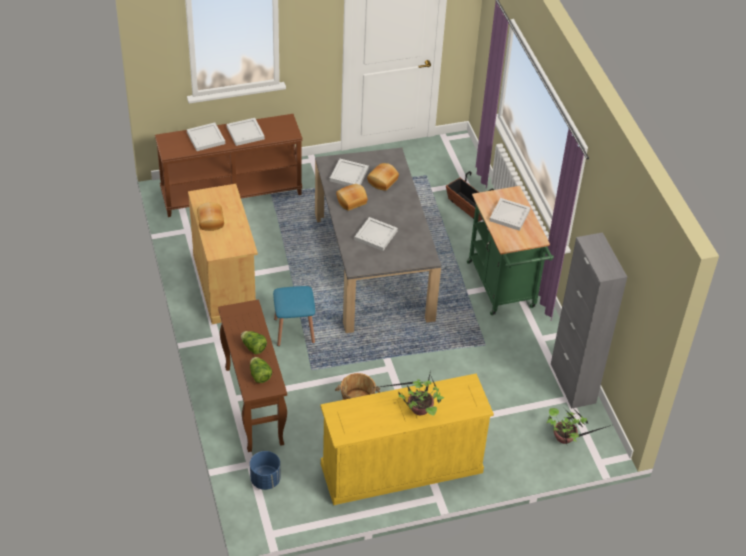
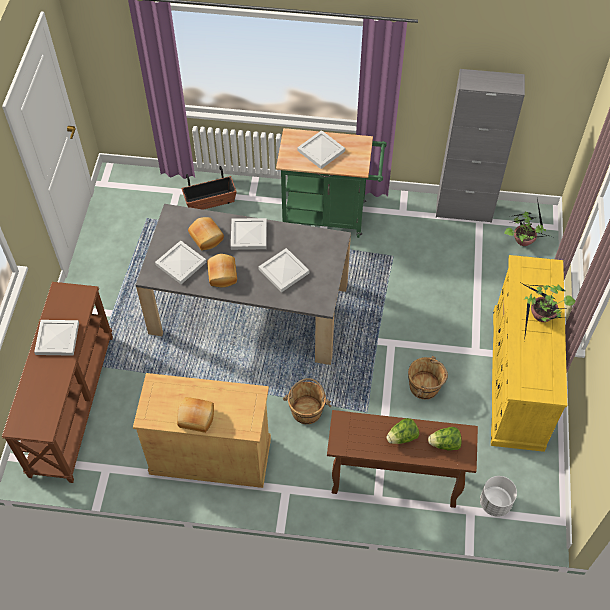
camera: 65 degrees left, 10 degrees up
white tray [187,123,225,151] -> white tray moved to [231,218,267,250]
blue planter [250,451,281,490] -> white planter [480,476,517,517]
blue stool [273,286,315,346] -> brown bucket [283,378,331,424]

